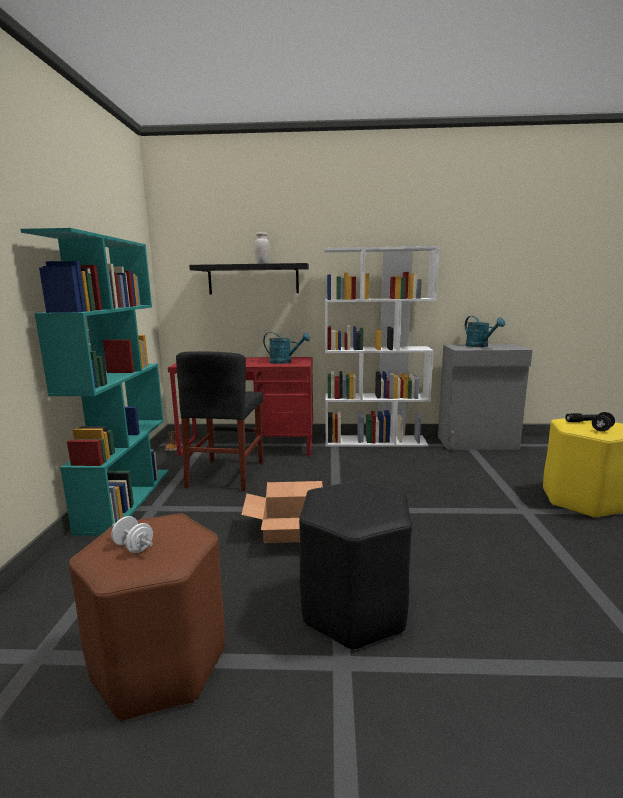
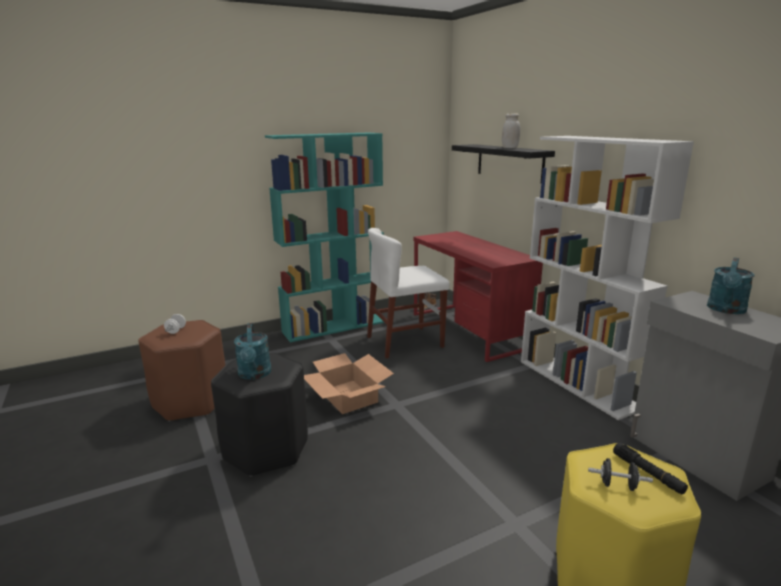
camera: 60 degrees right, 5 degrees up
black chair [176,351,264,491] -> white chair [367,228,450,359]
turquoise watering can [263,332,310,364] -> turquoise watering can moved to [234,323,271,380]

